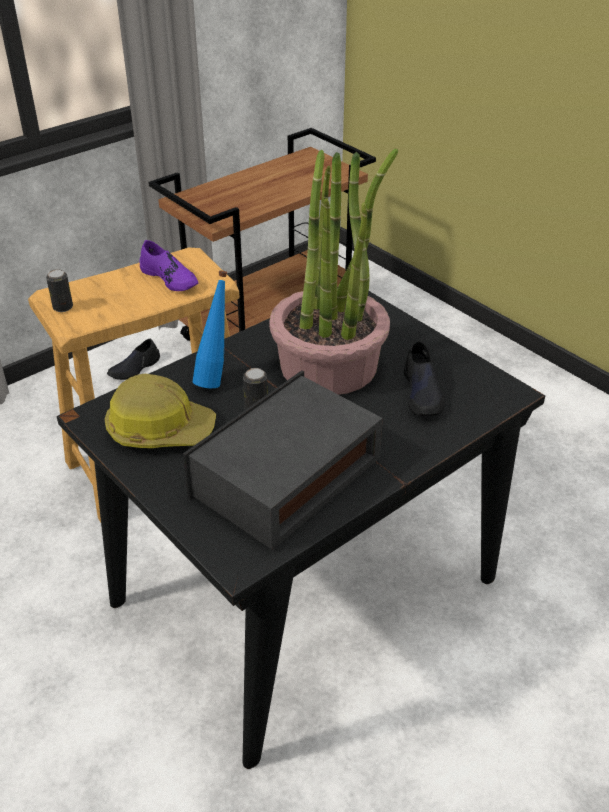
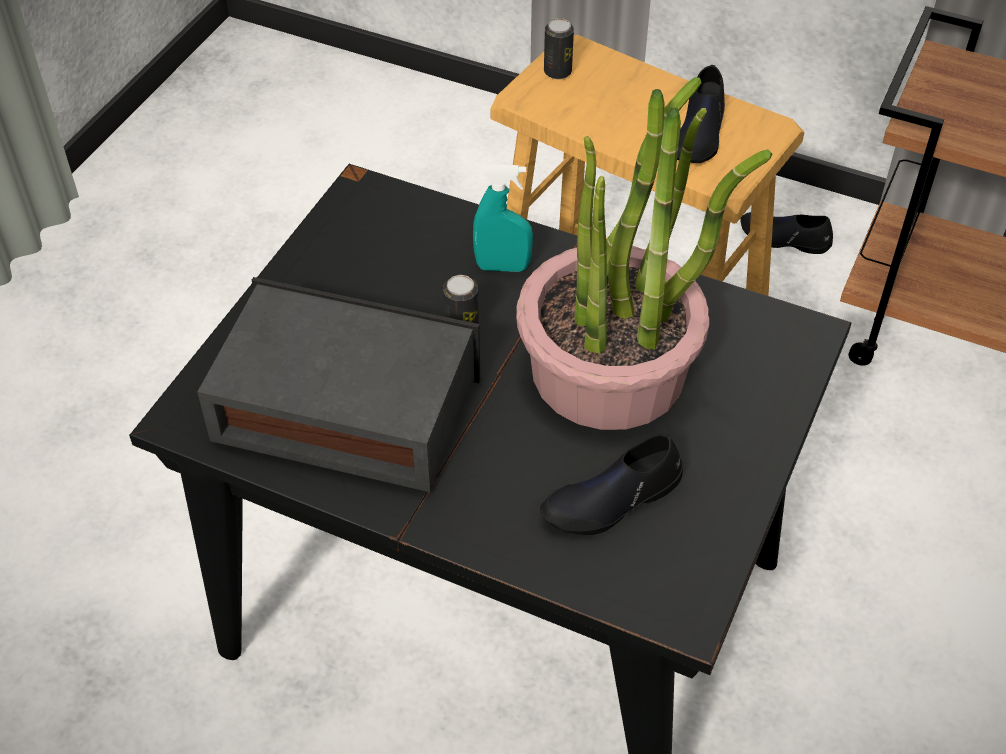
camera: 65 degrees right, 10 degrees up
hard hat [105,374,216,448] -> none
purple shoe [140,240,198,291] -> black shoe [677,65,725,163]
blue bottle [193,271,228,388] -> turquoise spray bottle [473,165,533,272]

